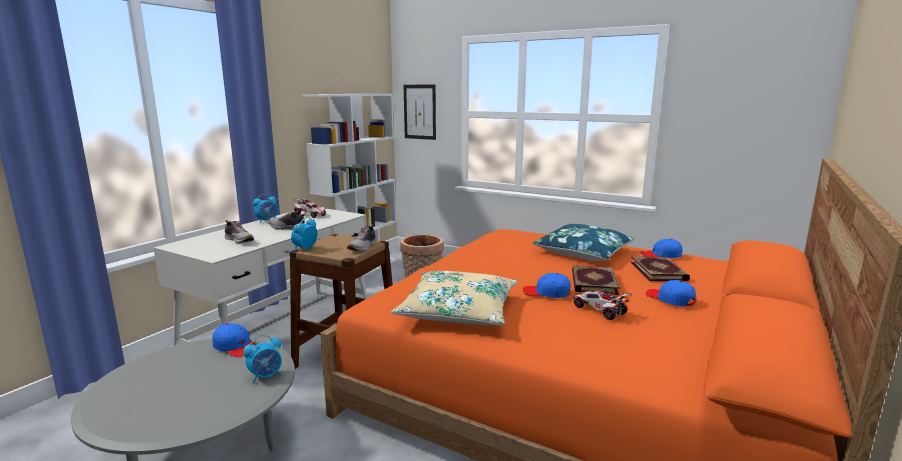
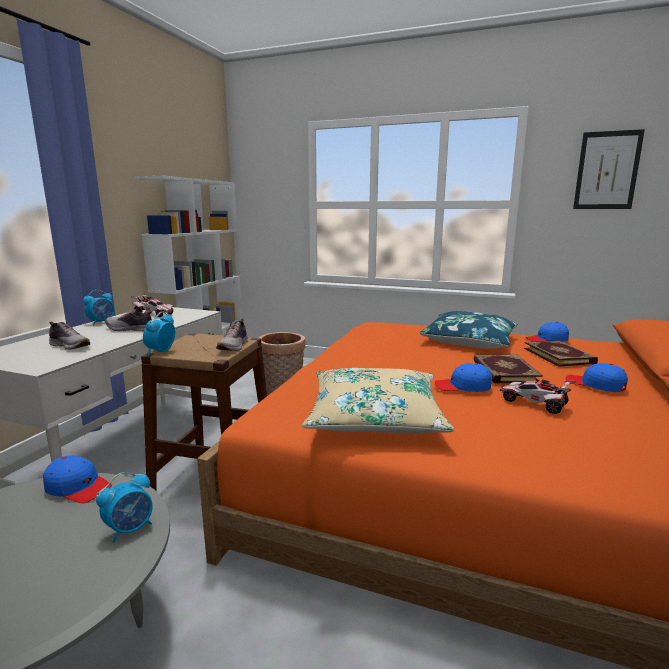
camera: 10 degrees left, 0 degrees up
picture [404,85,436,140] -> picture moved to [573,129,645,209]

